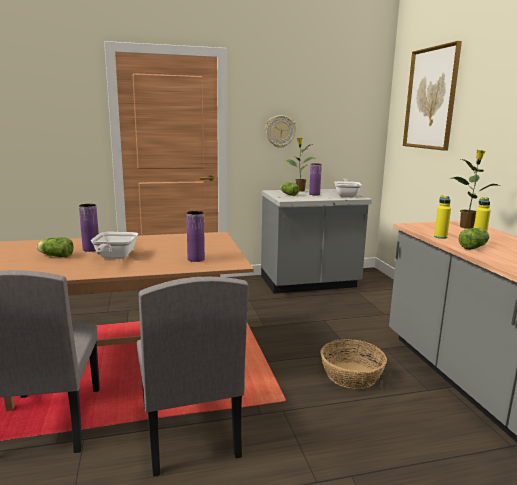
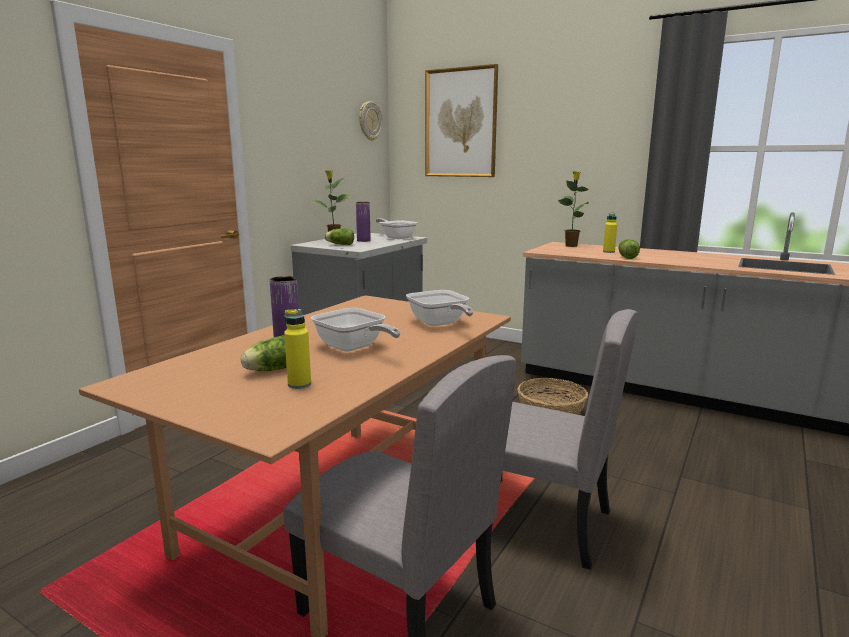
camera: 45 degrees left, 0 degrees up
purple vase [186,211,205,262] -> frying pan [406,290,474,326]
wall clock [265,115,296,148] -> wall clock moved to [359,101,383,141]
yellow bottle [434,195,451,239] -> yellow bottle moved to [284,309,311,389]

